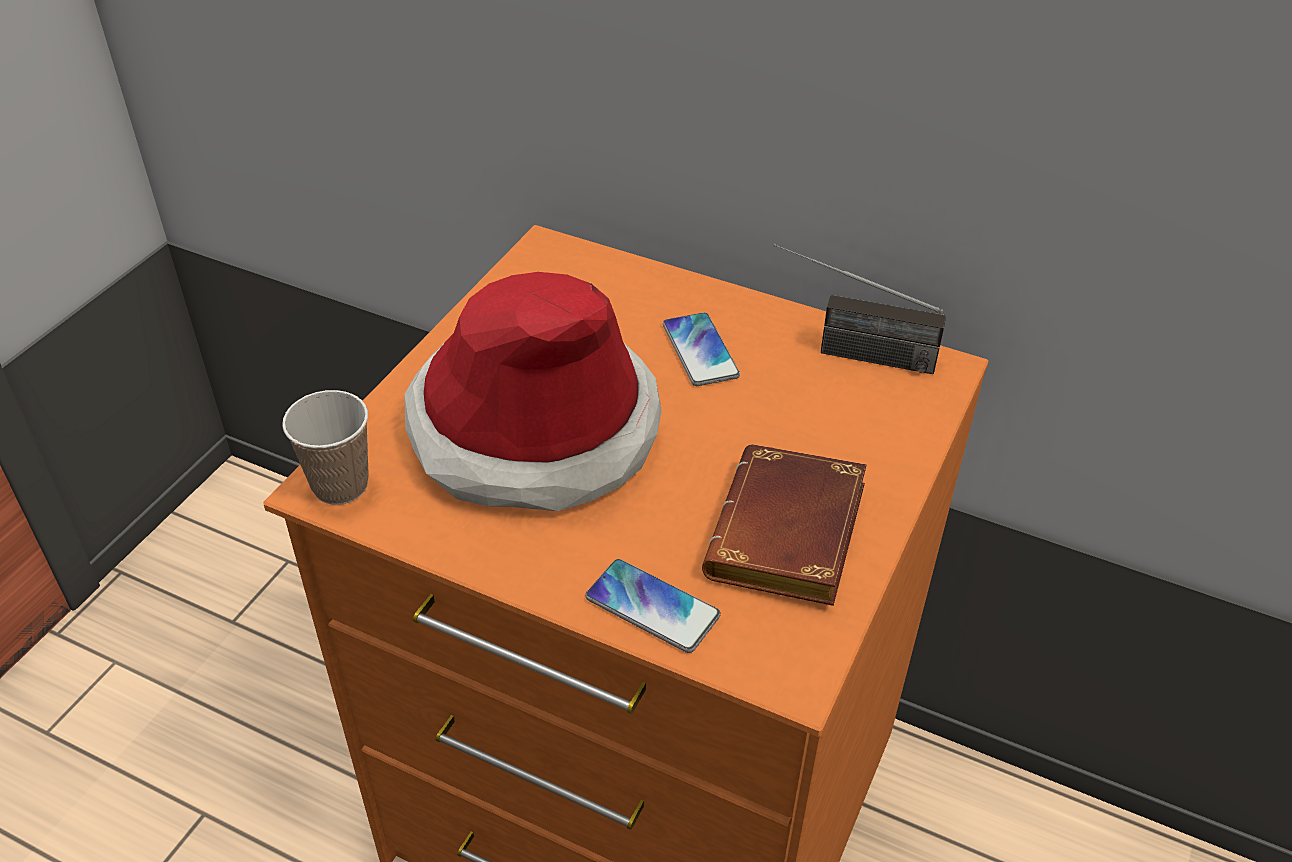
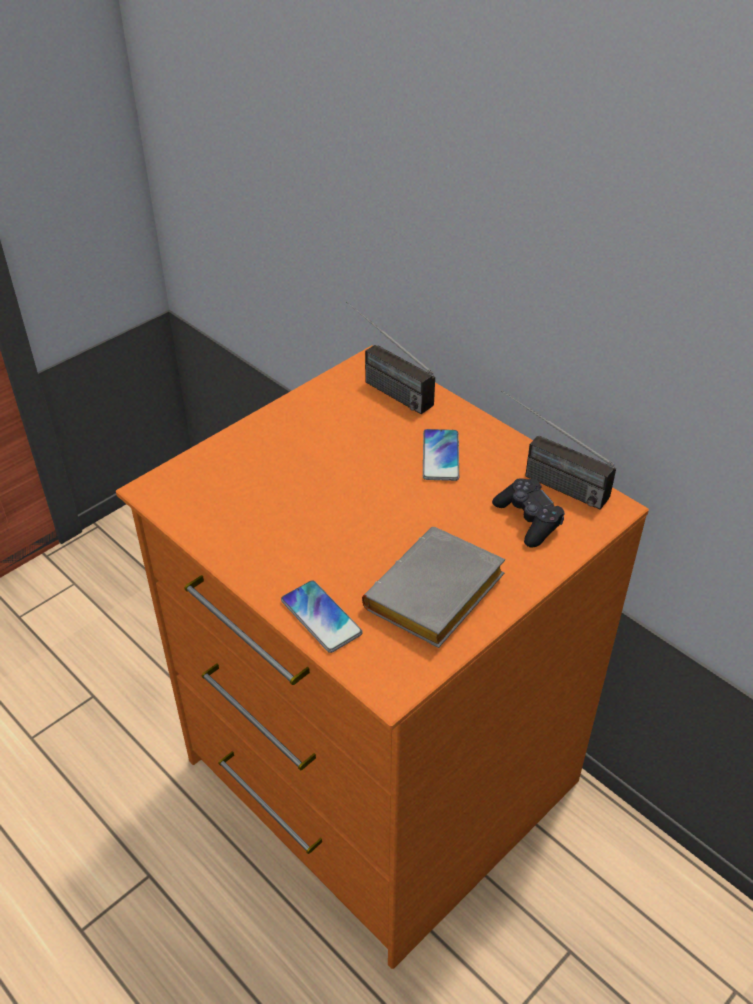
camera: 20 degrees right, 0 degrees up
cup [282,390,369,505] -> none
hat [404,272,662,511] -> none
brown book [702,444,867,606] -> grey book [362,527,505,648]
none -> radio [346,302,435,414]
none -> black game controller [492,478,565,548]

